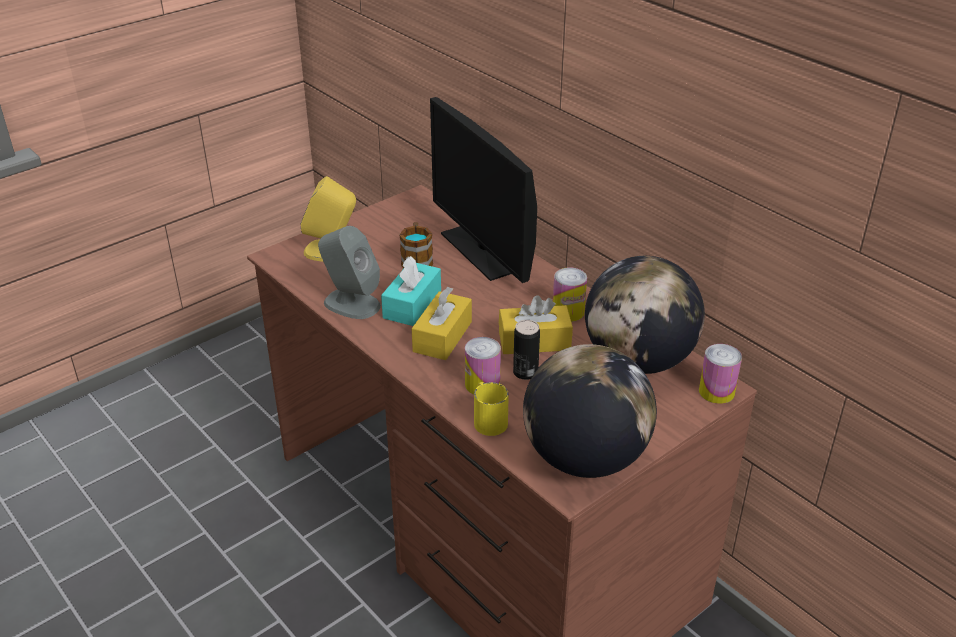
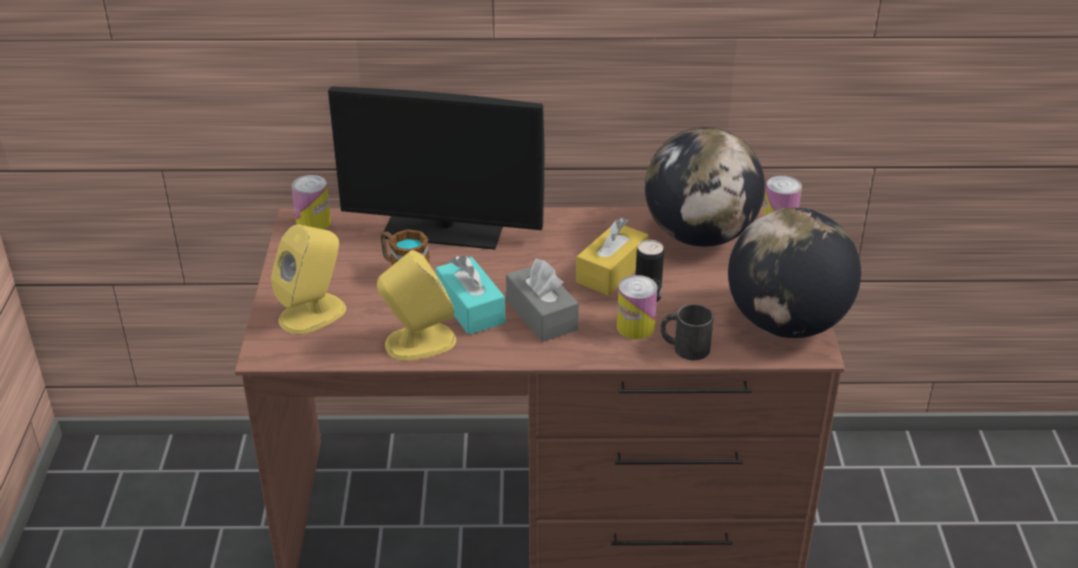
camera: 50 degrees left, 0 degrees up
grey speaker [318,226,381,319] -> yellow speaker [377,250,456,361]
yellow tissue box [412,287,472,360] -> grey tissue box [506,259,579,342]
yellow mug [474,382,509,436] -> black mug [660,304,714,360]
can [553,267,587,322] -> can moved to [291,175,331,230]

